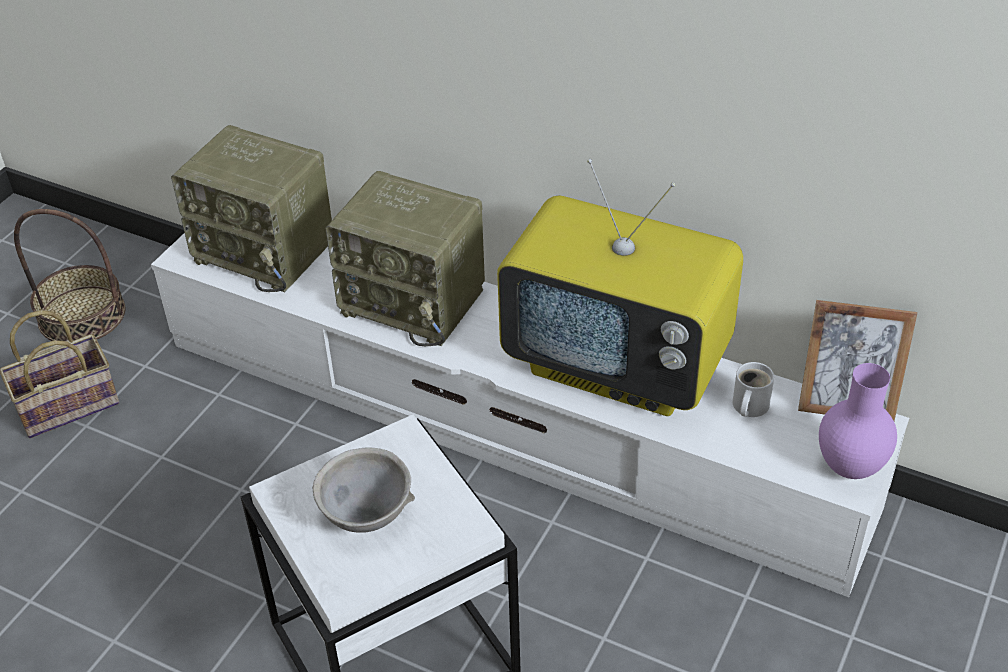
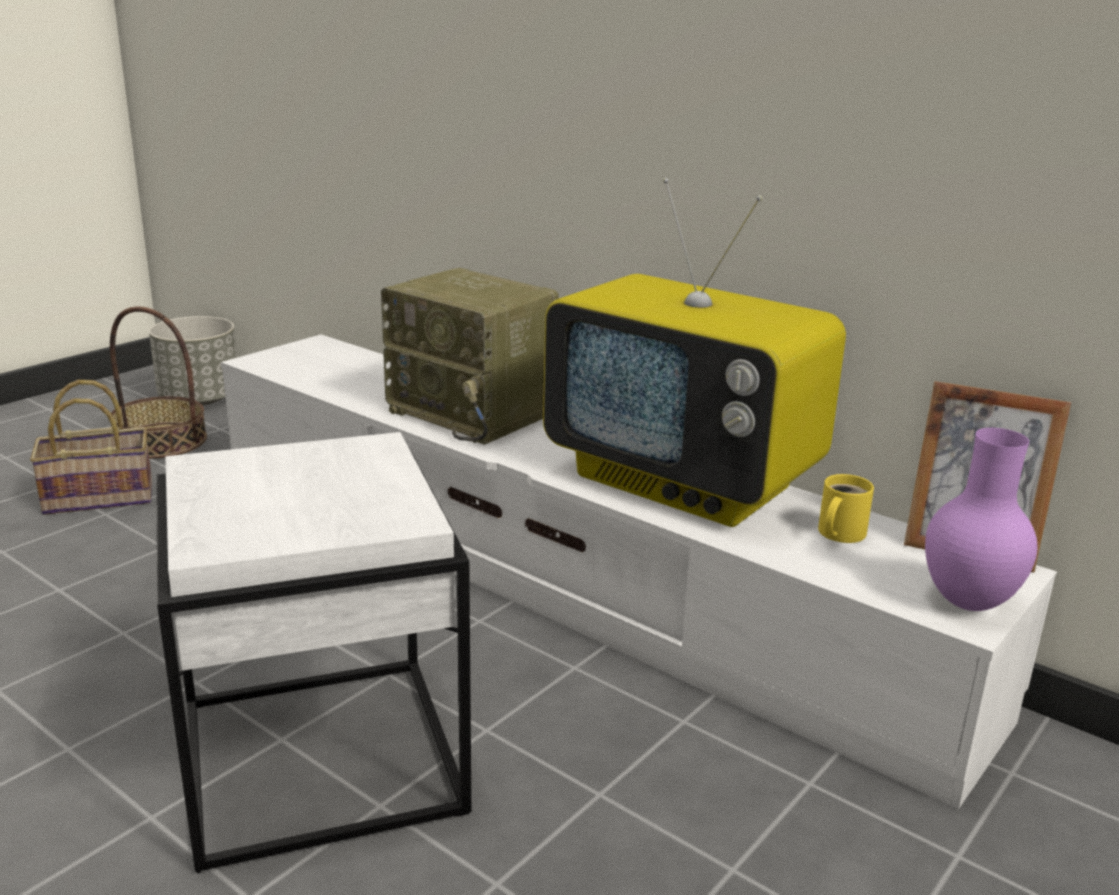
camera: 10 degrees right, 20 degrees down
radio [171,125,332,292] -> none
grey bowl [312,447,415,533] -> none
white mug [733,362,774,417] -> yellow mug [818,474,874,543]
none -> grey planter [149,316,237,406]

